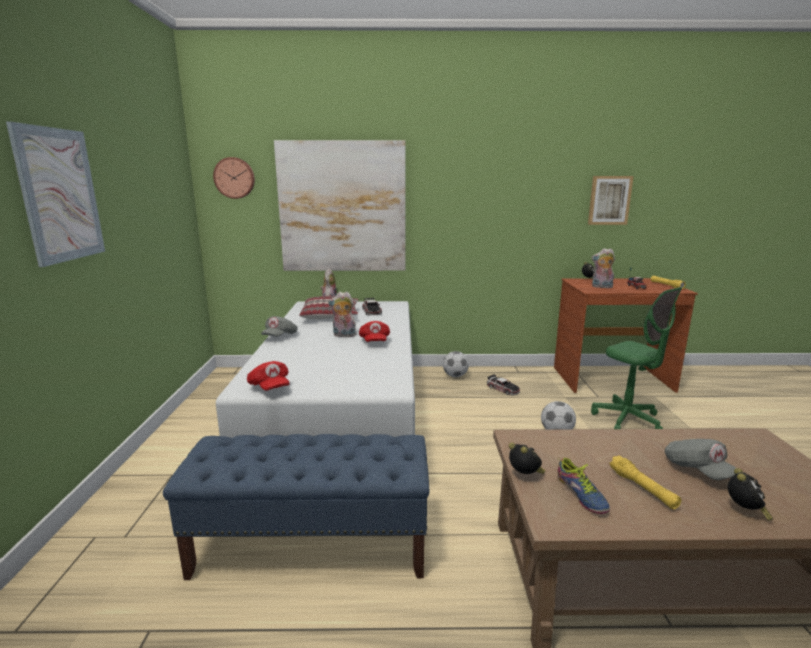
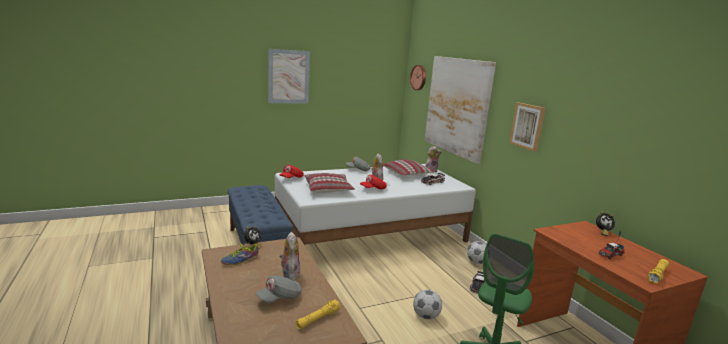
camera: 65 degrees right, 0 degrees up
picture [588,176,634,225] -> picture moved to [509,102,546,152]
plush toy [591,248,615,288] -> plush toy moved to [279,232,301,281]
yellow flashlight [609,455,681,509] -> yellow flashlight moved to [296,299,340,329]
alarm clock [728,468,773,521] -> none
none -> pillow [304,173,355,193]

